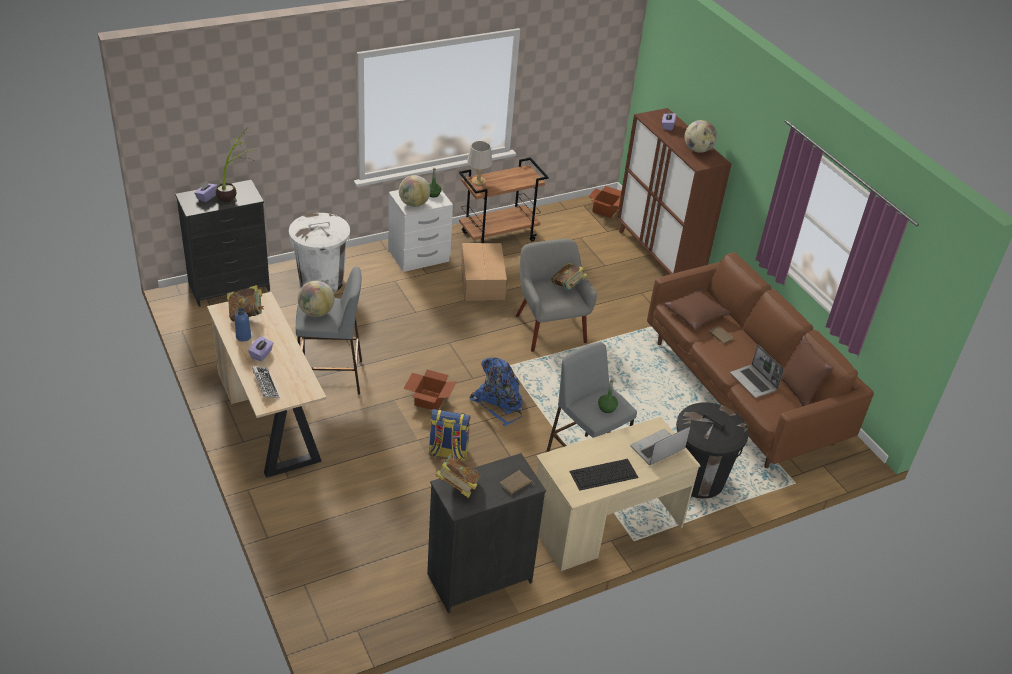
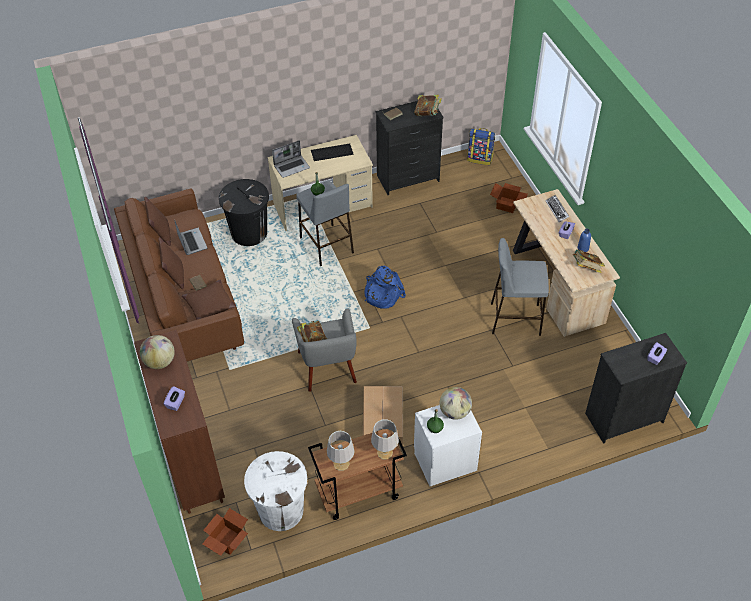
camera: 170 degrees left, 10 degrees up
potted plant [216,127,253,206] -> none
white trash can [289,213,350,293] -> white trash can moved to [244,451,307,531]
globe [298,281,334,317] -> none
cardboard box [403,370,457,410] -> cardboard box moved to [490,183,528,213]
backpack [428,409,471,461] -> backpack moved to [467,128,495,165]
none -> brown pillow [158,237,184,289]
none -> grey table lamp [327,431,355,471]

